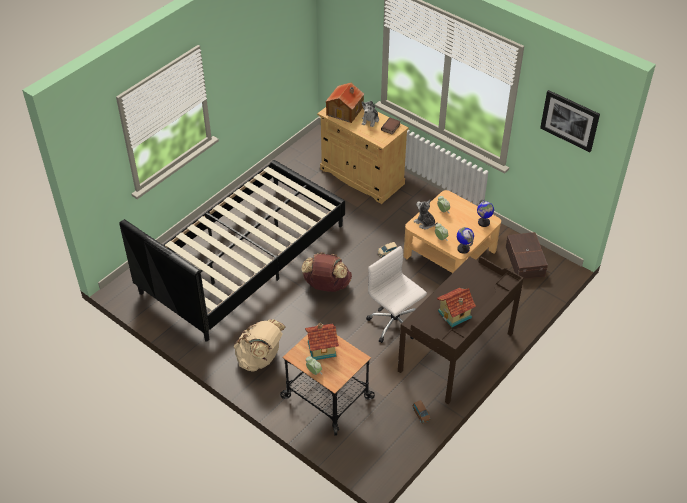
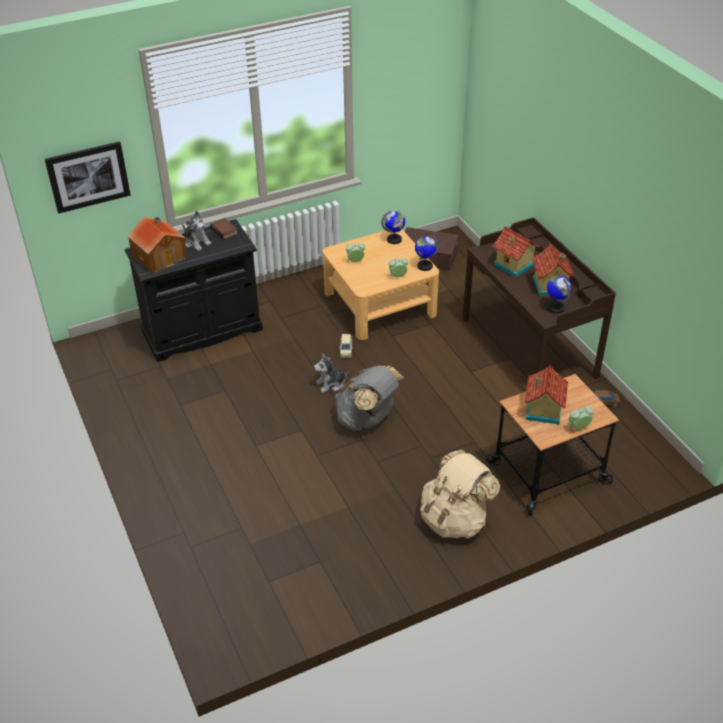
camera: 65 degrees left, 5 degrees down
black bed [119,160,345,342] -> none
brown backpack [301,252,352,292] -> grey backpack [334,365,404,431]
beige cabinet [317,107,409,204] -> black cabinet [125,219,263,362]
white office chair [366,246,427,343] -> none
plush toy [414,200,438,229] -> plush toy moved to [314,353,349,393]
picture [540,90,600,152] -> picture moved to [45,141,131,214]
none -> toy house [492,226,540,277]
none -> globe [547,276,571,314]

